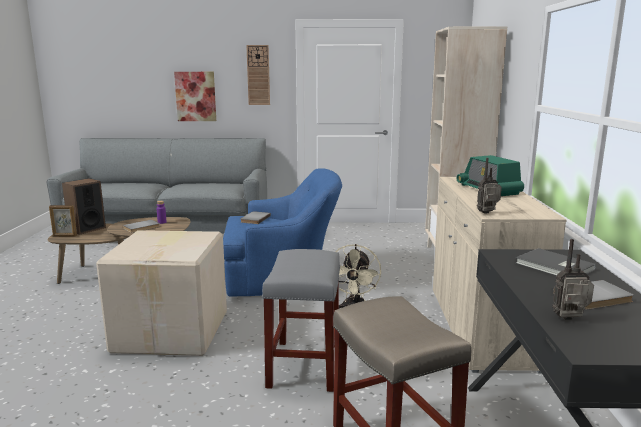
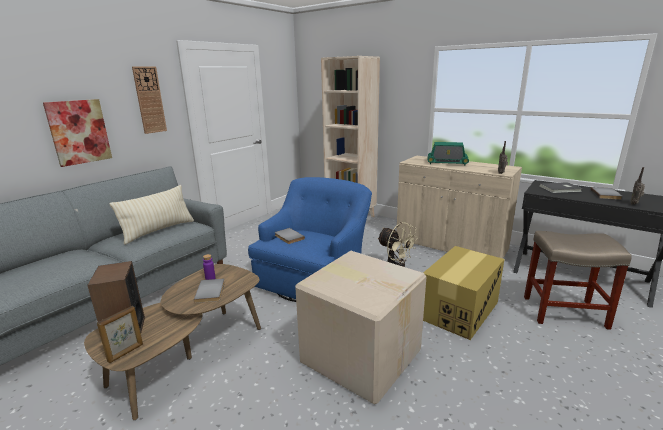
camera: 55 degrees left, 5 degrees up
grey stool [262,249,340,392] -> cardboard box [423,246,504,340]
none -> beige pillow [110,185,194,245]

